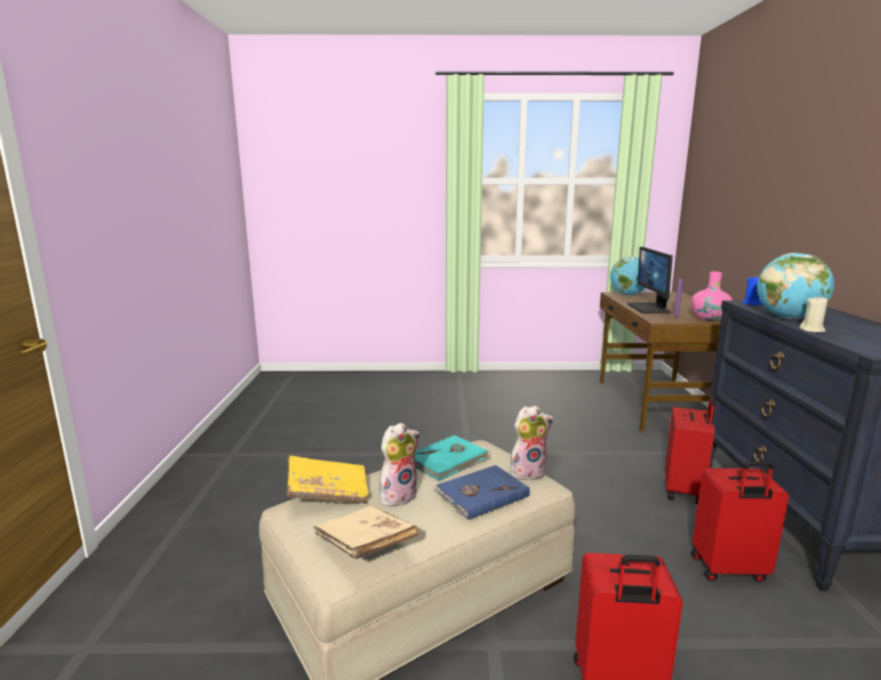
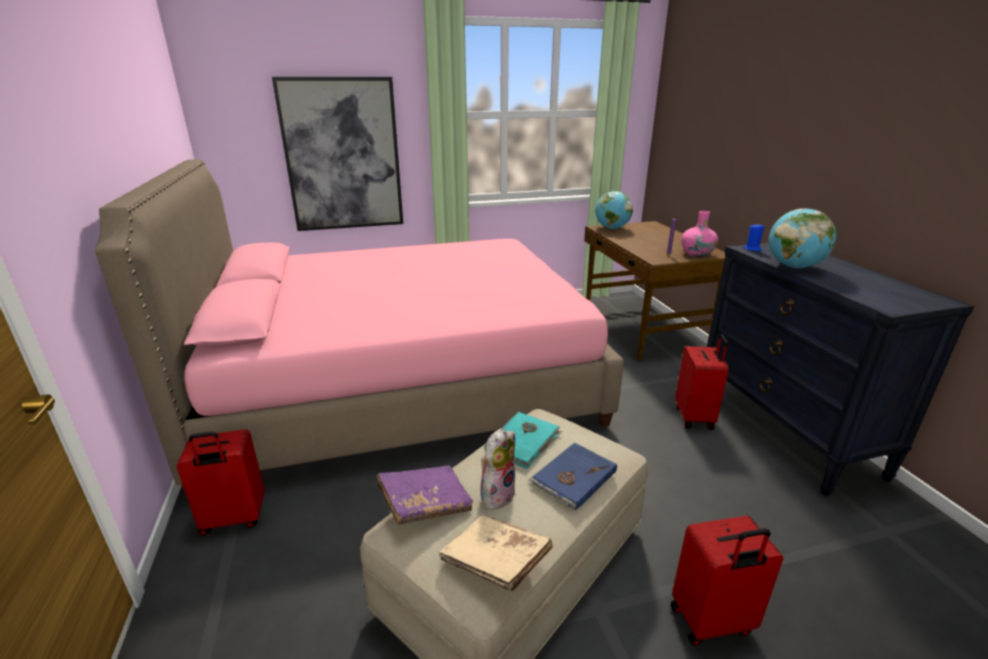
camera: 15 degrees left, 10 degrees up
yellow book [287,455,369,504] -> purple book [377,465,473,525]
plush toy [510,406,554,481] -> none
monitor [627,247,673,313] -> none
red suitcase [691,461,789,582] -> red suitcase moved to [176,429,264,536]
beige candle [800,296,828,332] -> none
none -> pink bed [95,159,624,486]
none -> picture [272,77,403,231]

